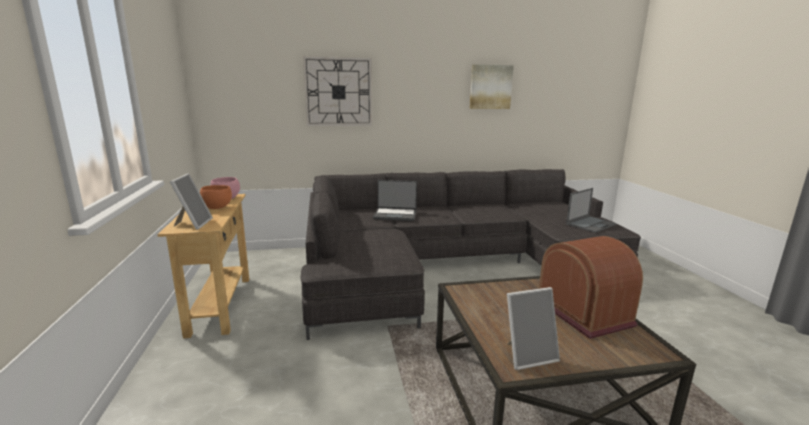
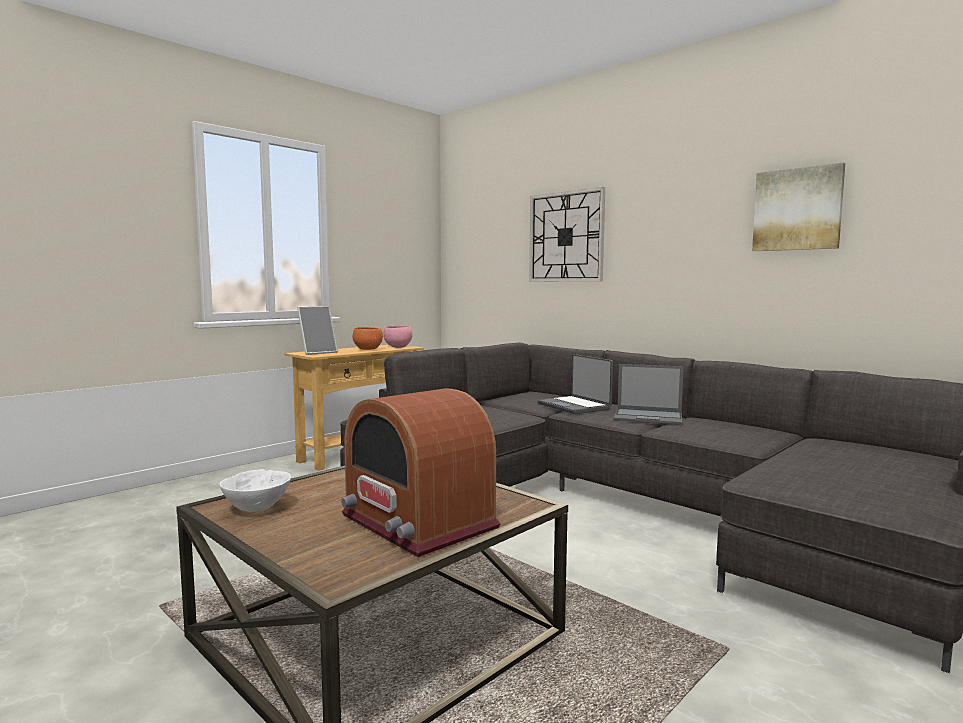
camera: 55 degrees right, 10 degrees down
picture frame [507,287,560,370] -> white bowl [220,469,291,512]
radio [539,236,643,339] -> radio turned 105 degrees clockwise [341,388,501,557]
laptop [566,188,617,233] -> laptop moved to [614,364,684,425]

